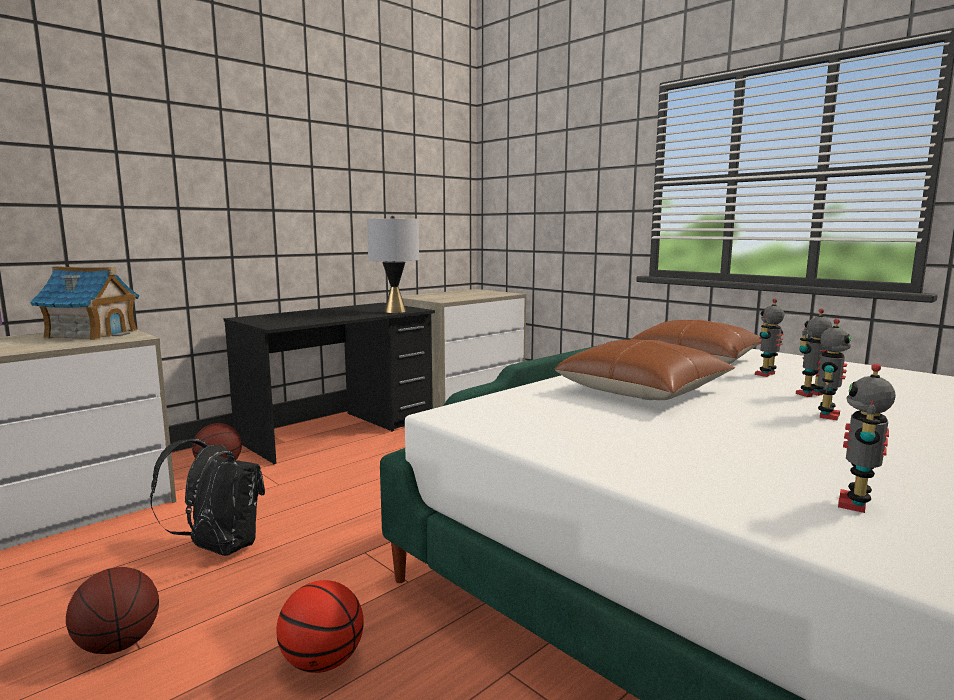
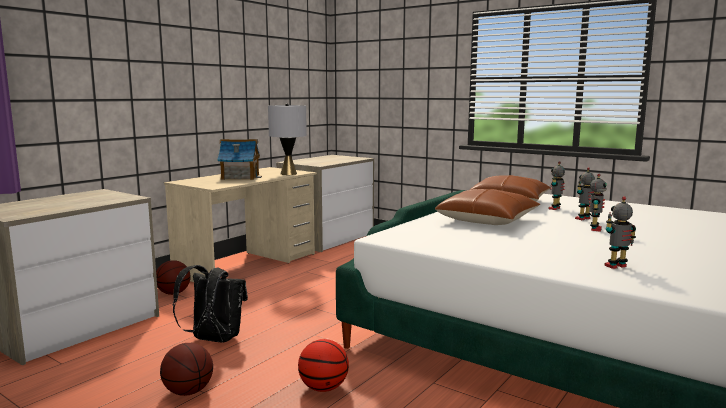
camera: 10 degrees left, 0 degrees up
toy house [30,266,139,340] -> toy house moved to [217,139,262,180]
black desk [223,303,435,464] -> beige desk [164,167,317,282]
toy robot [838,363,896,513] -> toy robot turned 45 degrees clockwise [604,196,636,269]

